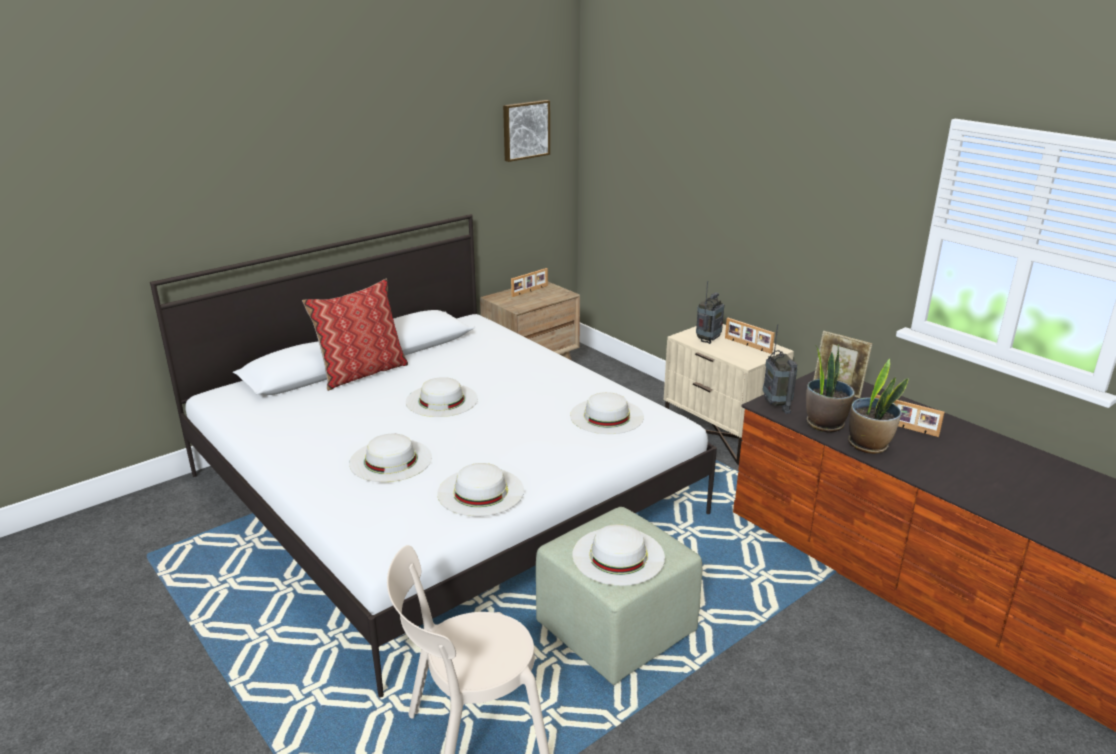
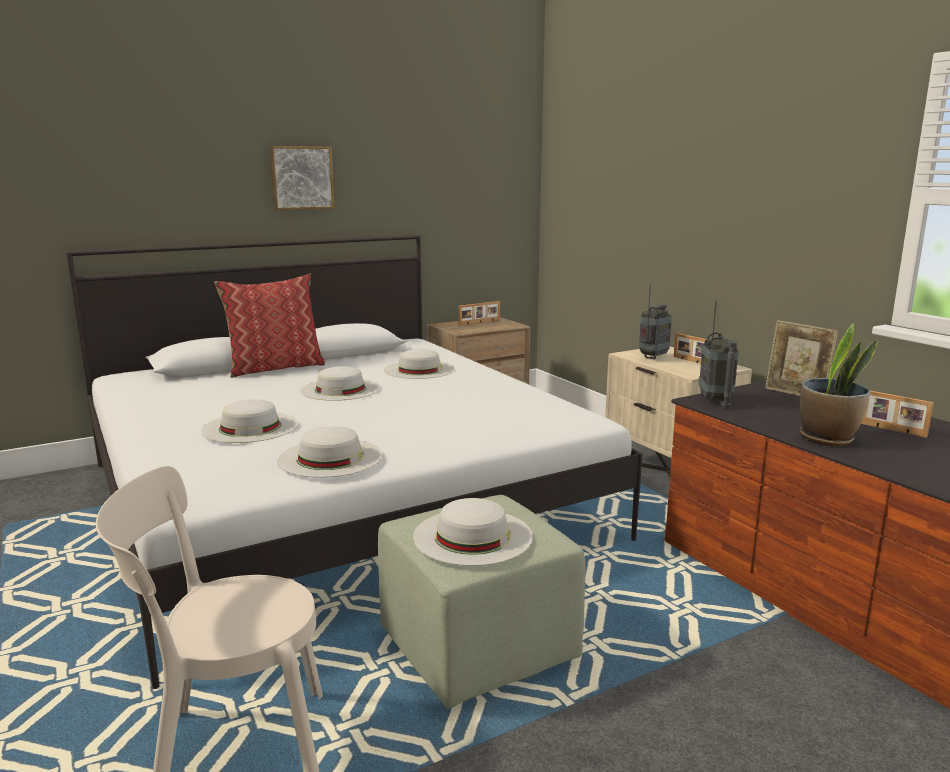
camera: 10 degrees right, 10 degrees down
picture [503,100,550,162] -> picture moved to [269,146,335,210]
white hat [570,392,644,434] -> white hat moved to [384,349,455,379]
potted plant [806,344,855,433] -> none

